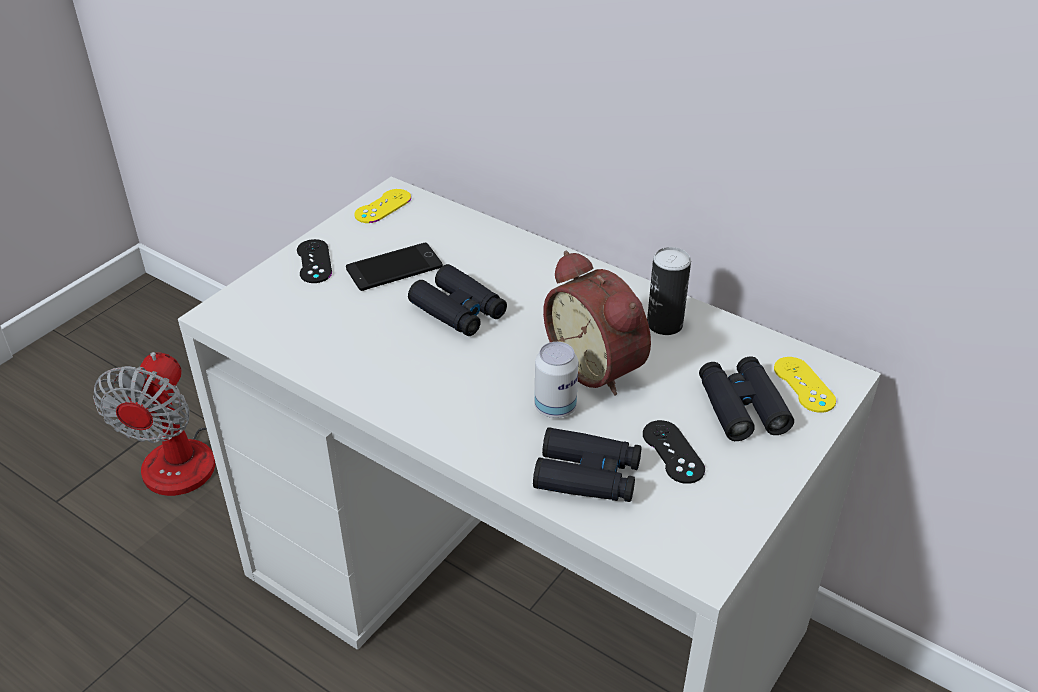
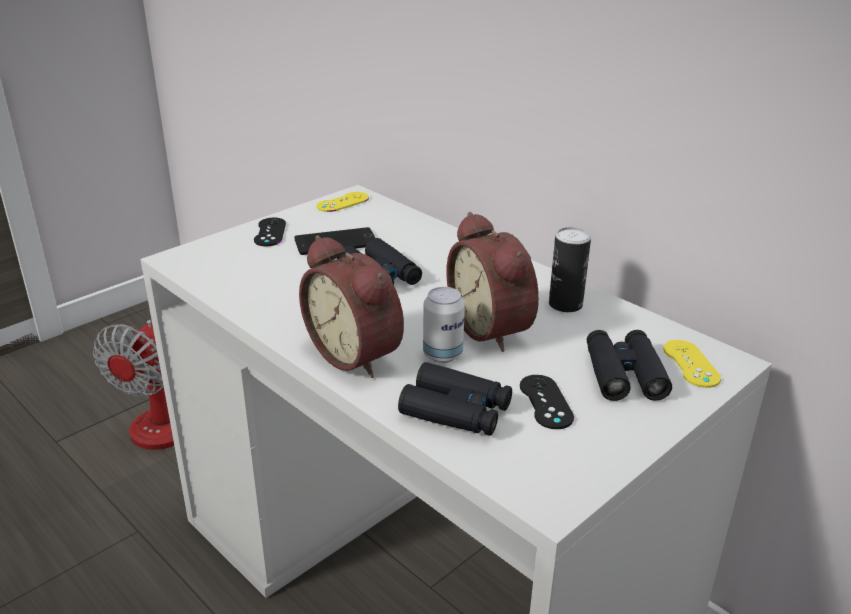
camera: 10 degrees right, 10 degrees down
none -> alarm clock [299,235,404,378]

